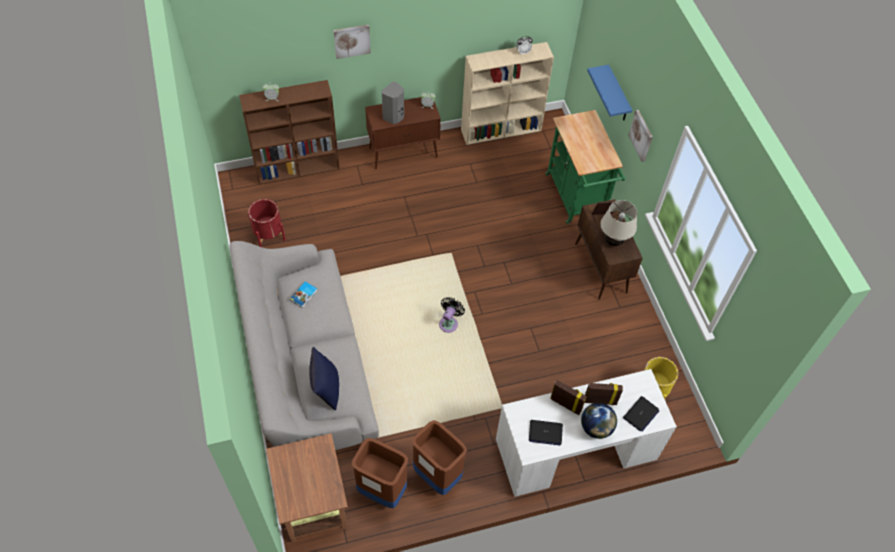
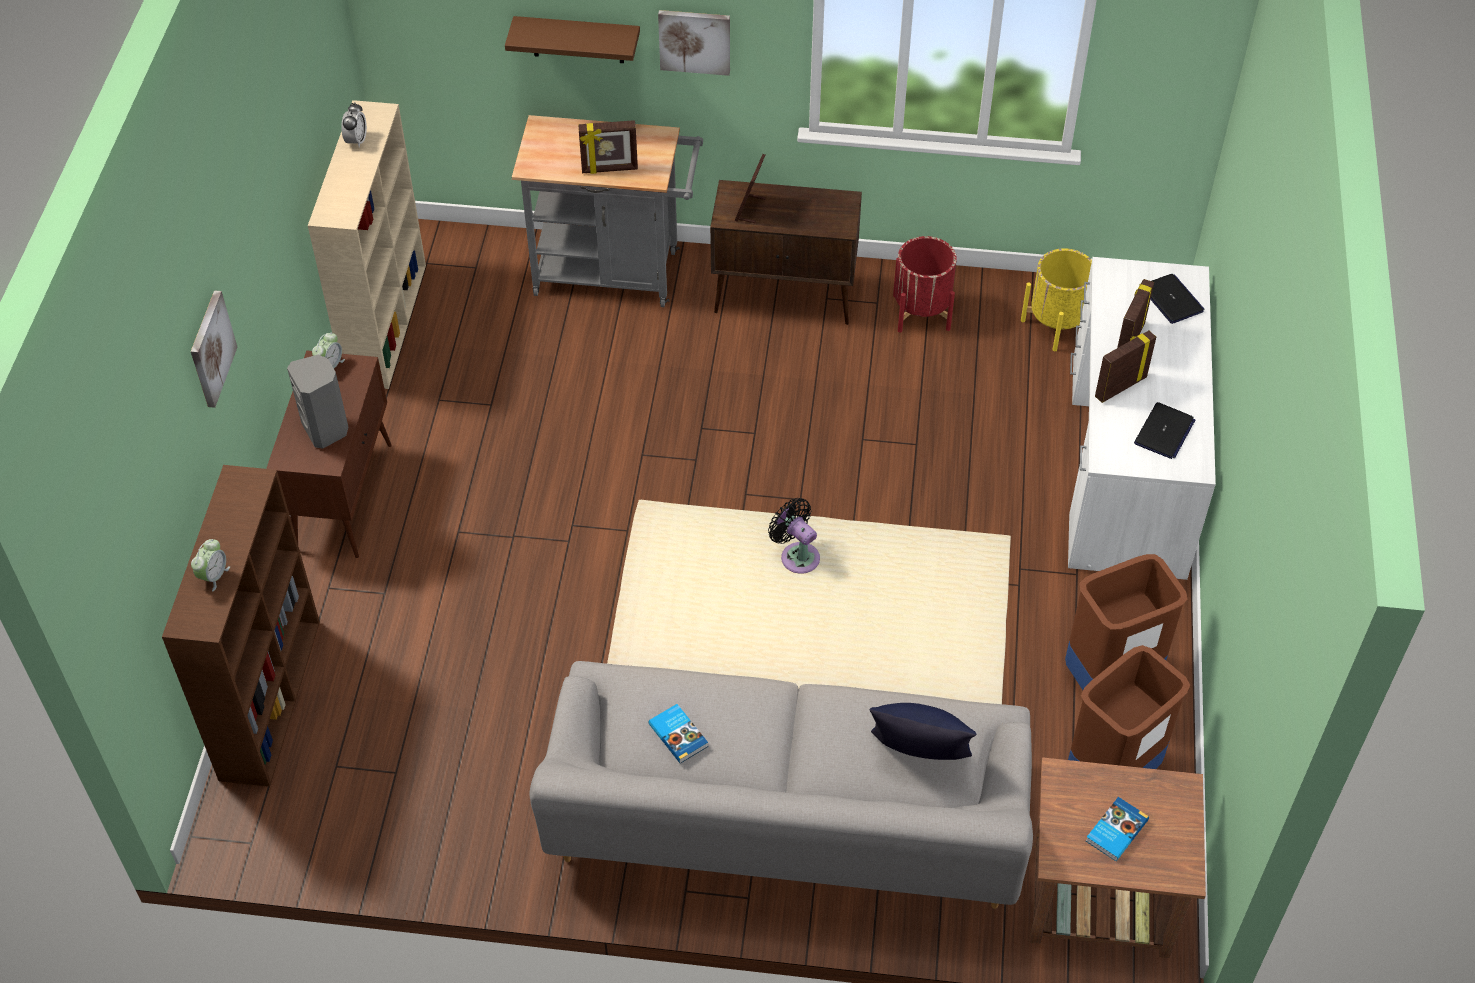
camera: 65 degrees left, 5 degrees down
red planter [248,199,286,247] -> red planter moved to [893,236,957,333]
green cart [545,110,626,224] -> grey cart [512,115,703,307]
globe [581,403,617,439] -> none
blue shelf [587,65,632,121] -> brown shelf [505,16,640,63]
beige table lamp [600,200,637,246] -> none
none -> picture frame [578,120,638,174]
none -> book [1086,797,1149,861]

